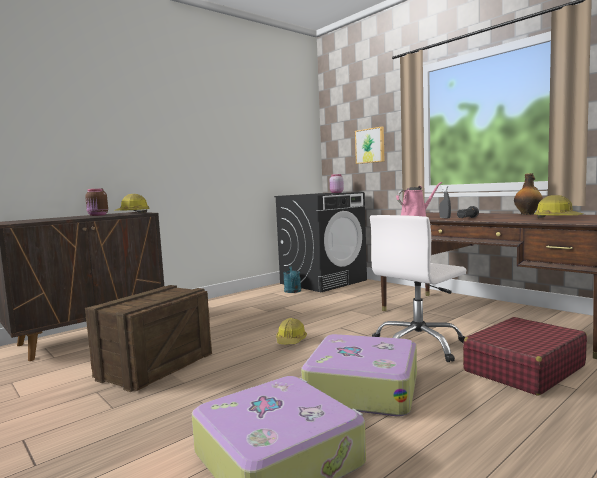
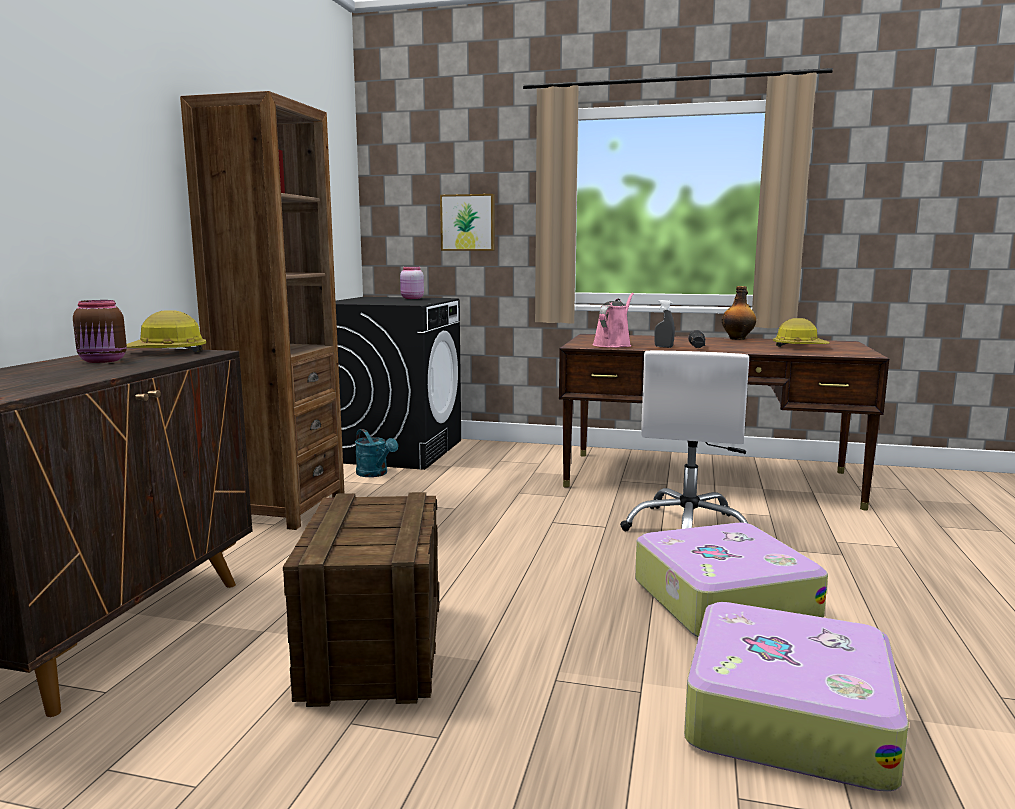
camera: 35 degrees left, 5 degrees up
hard hat [276,318,307,344] -> none
red suitcase [463,317,587,396] -> none
none -> brown bookcase [180,91,345,530]

